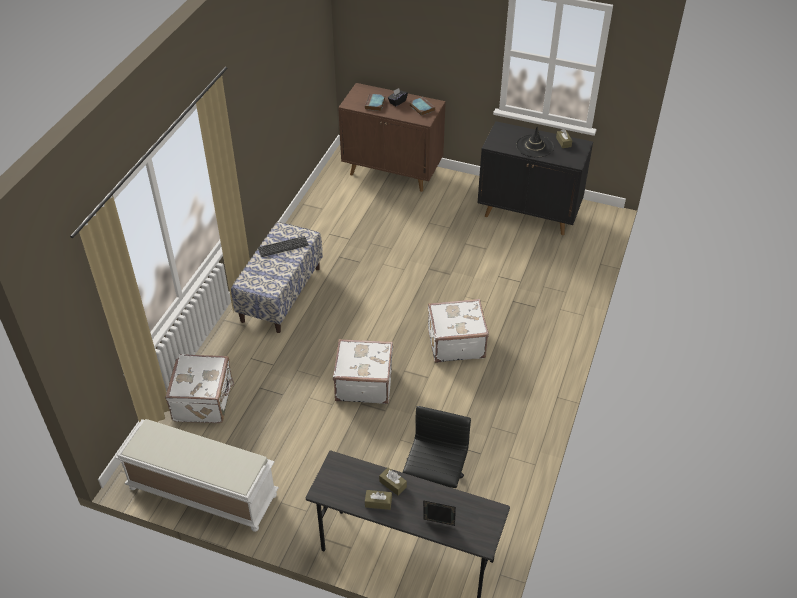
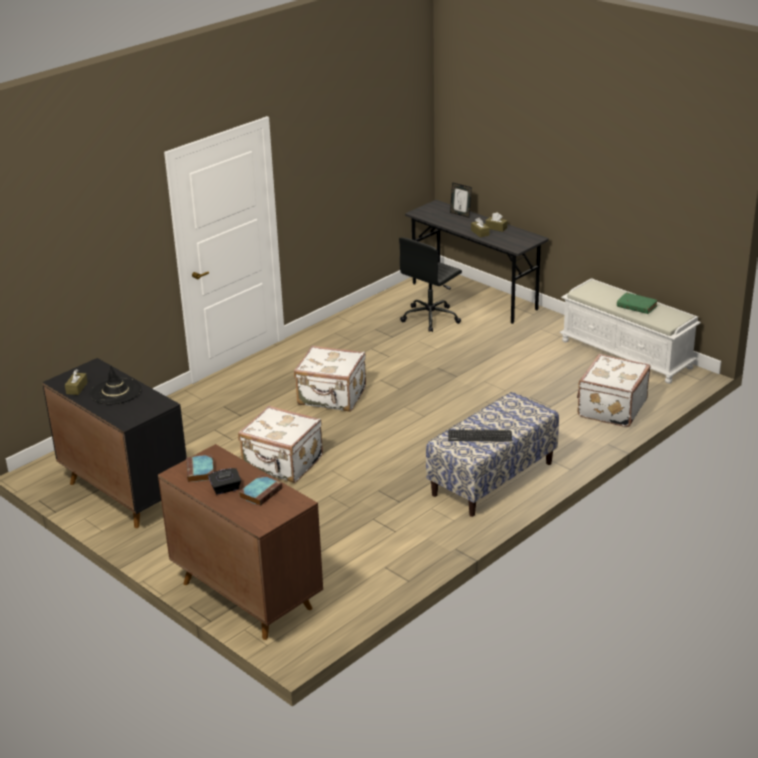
camera: 155 degrees left, 15 degrees down
white suitcase [333,339,393,404] -> white suitcase moved to [238,406,323,483]
none -> green book [617,292,658,314]

